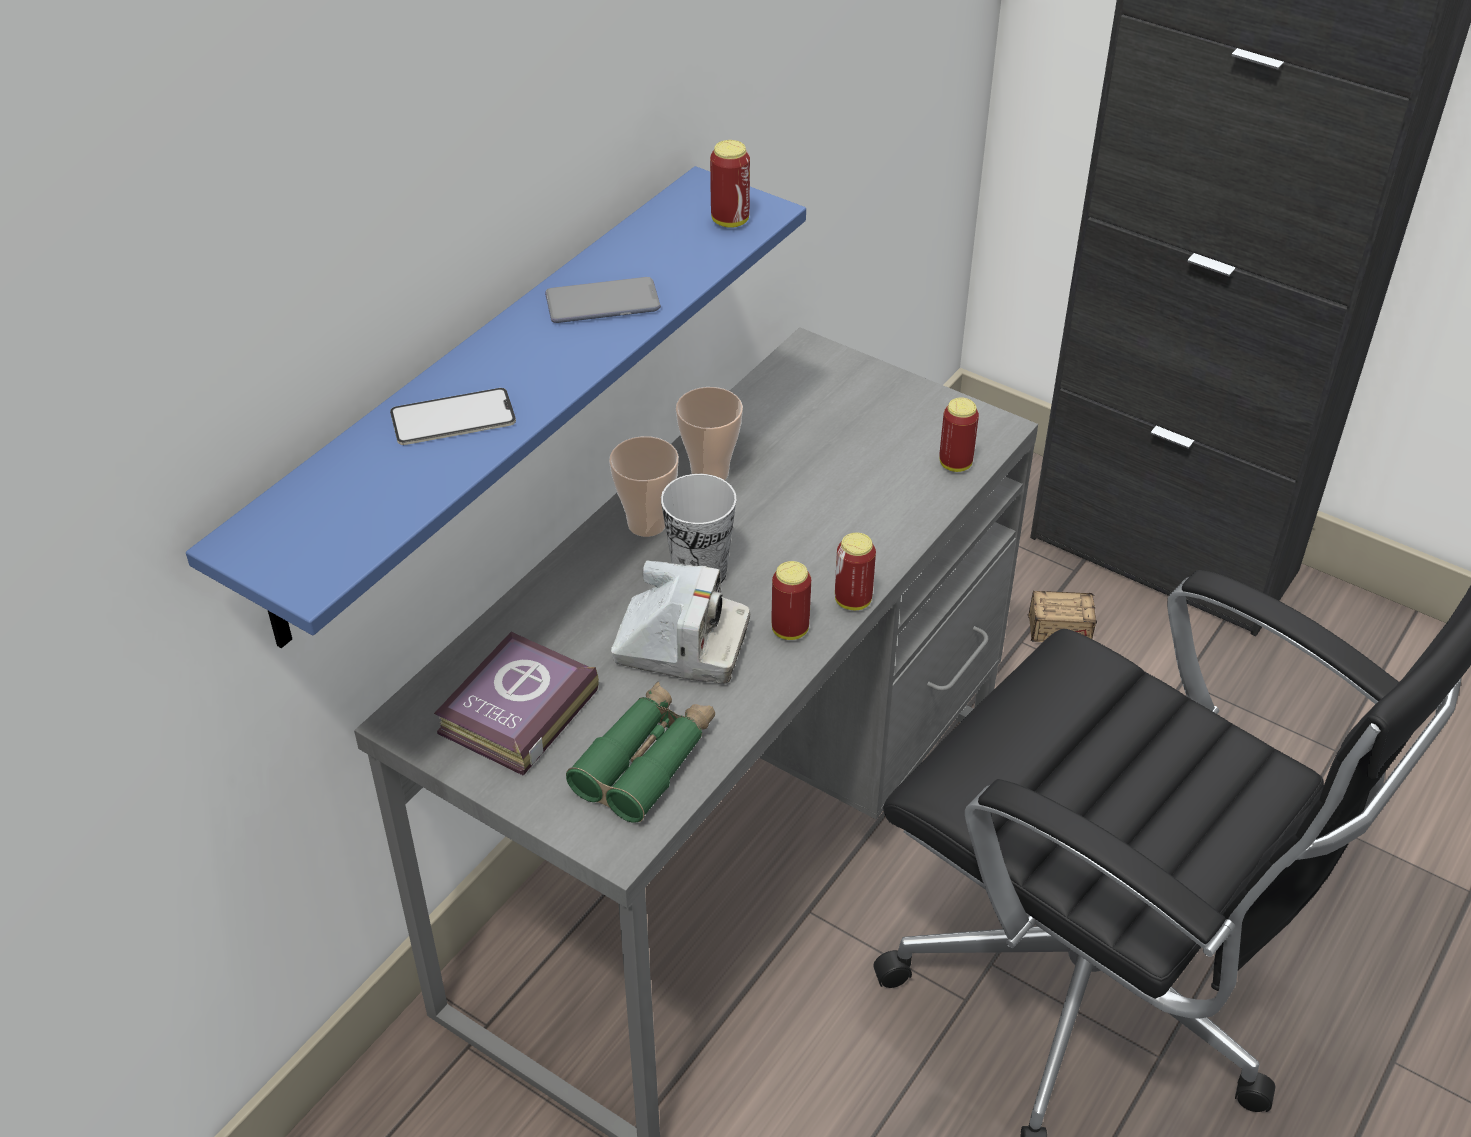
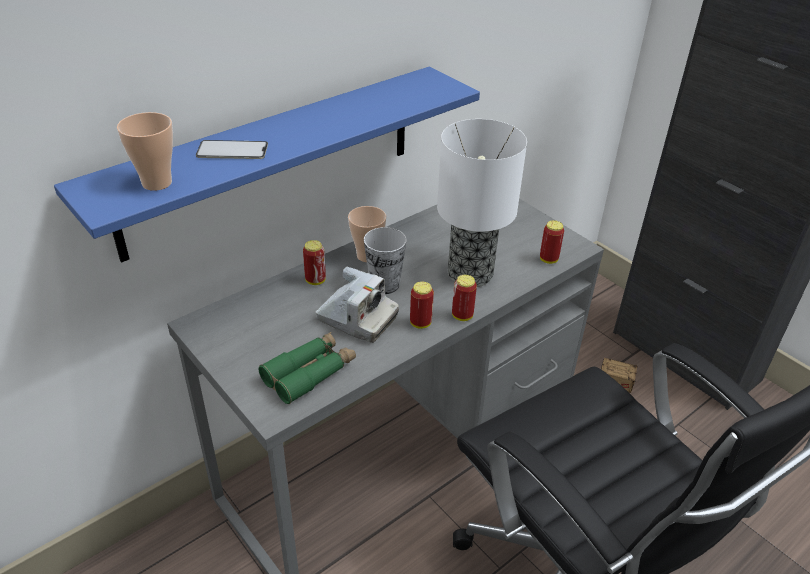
camera: 15 degrees right, 5 degrees down
book [434,632,599,776] -> none
phone [545,277,661,323] -> none
cup [676,387,743,480] -> cup moved to [117,112,173,191]
can [710,140,750,228] -> can moved to [303,240,326,285]
none -> table lamp [437,119,527,287]

